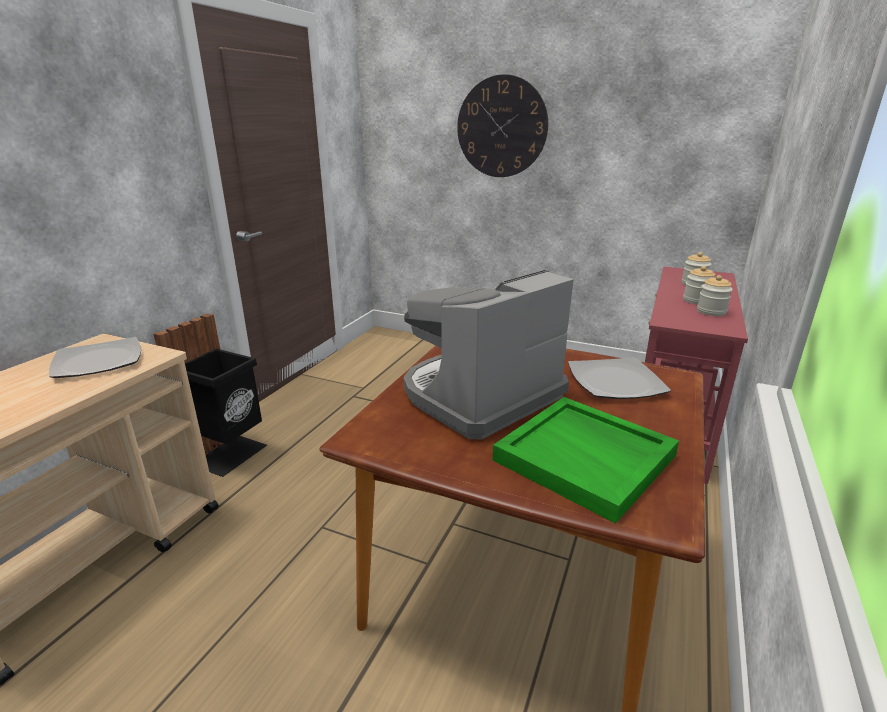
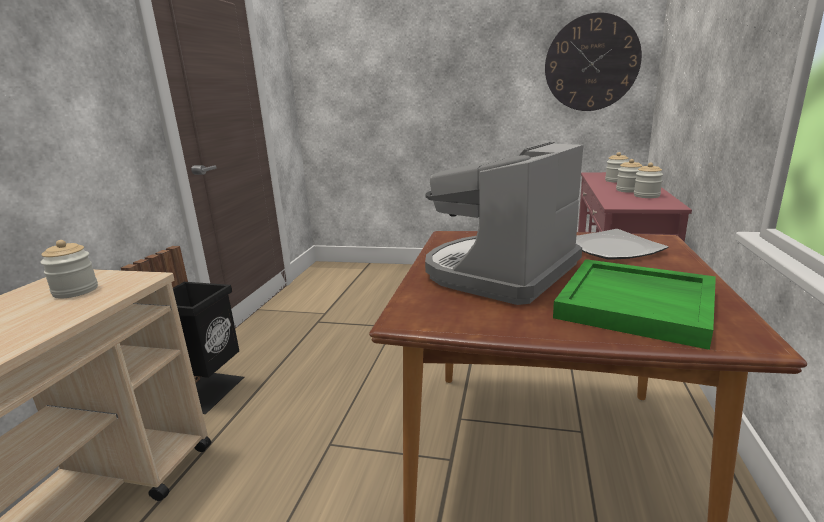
camera: 10 degrees left, 5 degrees down
plate [49,337,141,378] -> jar [40,240,98,298]
wall clock [457,74,548,177] -> wall clock moved to [545,12,642,111]

